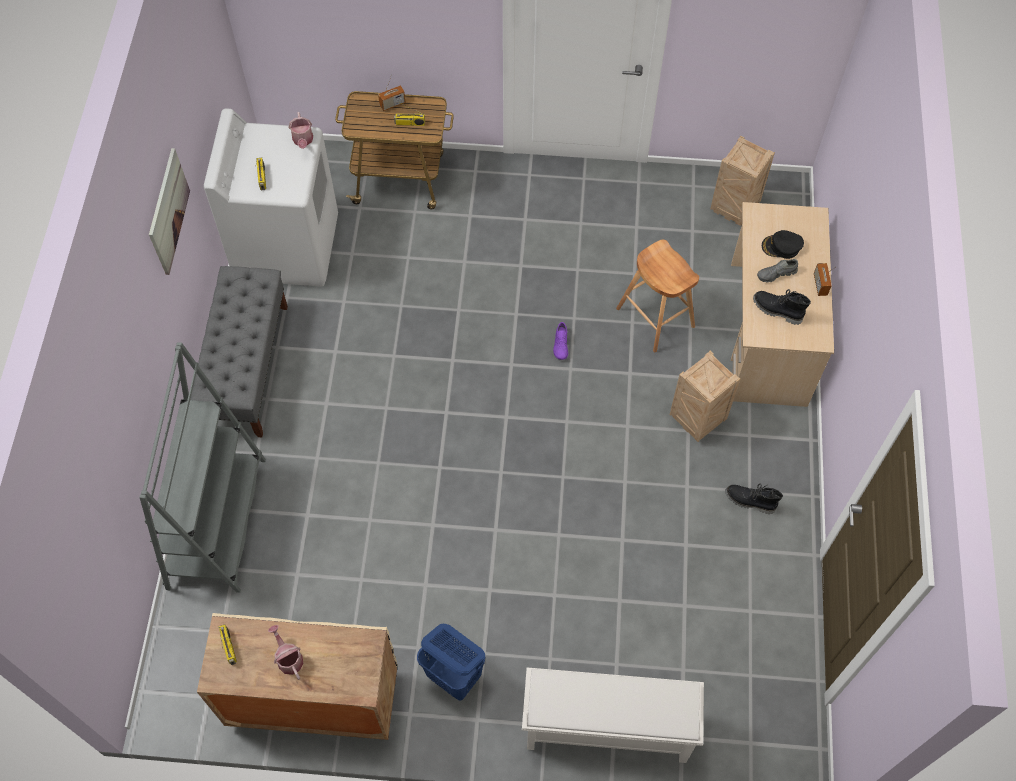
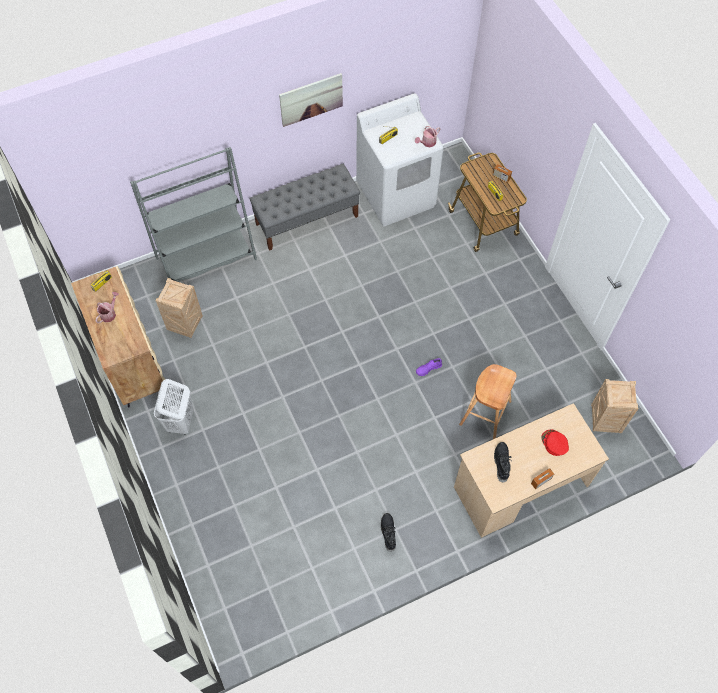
camera: 60 degrees right, 0 degrees up
blue laundry basket [417,624,485,701] -> white laundry basket [154,379,193,435]
white shoe rack [522,668,704,763] -> none
crate [670,351,740,442] -> crate moved to [156,278,203,338]
grey shoe [757,259,798,283] -> none
black cap [762,230,804,259] -> red cap [541,429,569,456]

